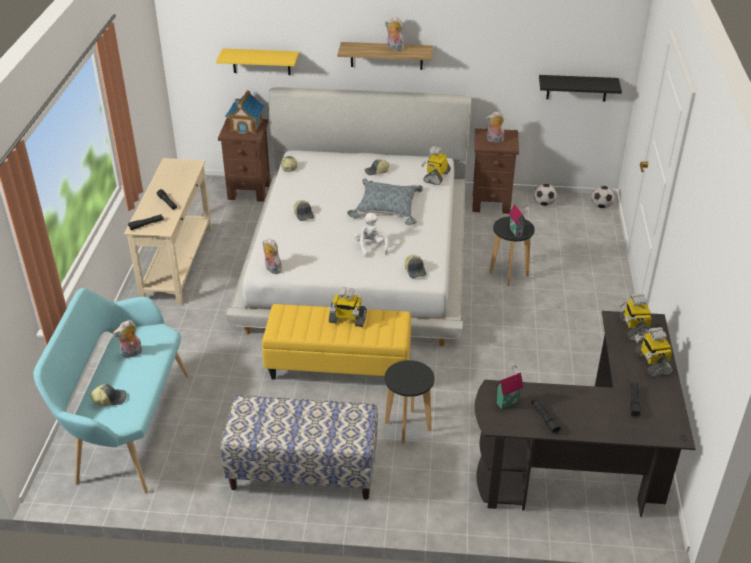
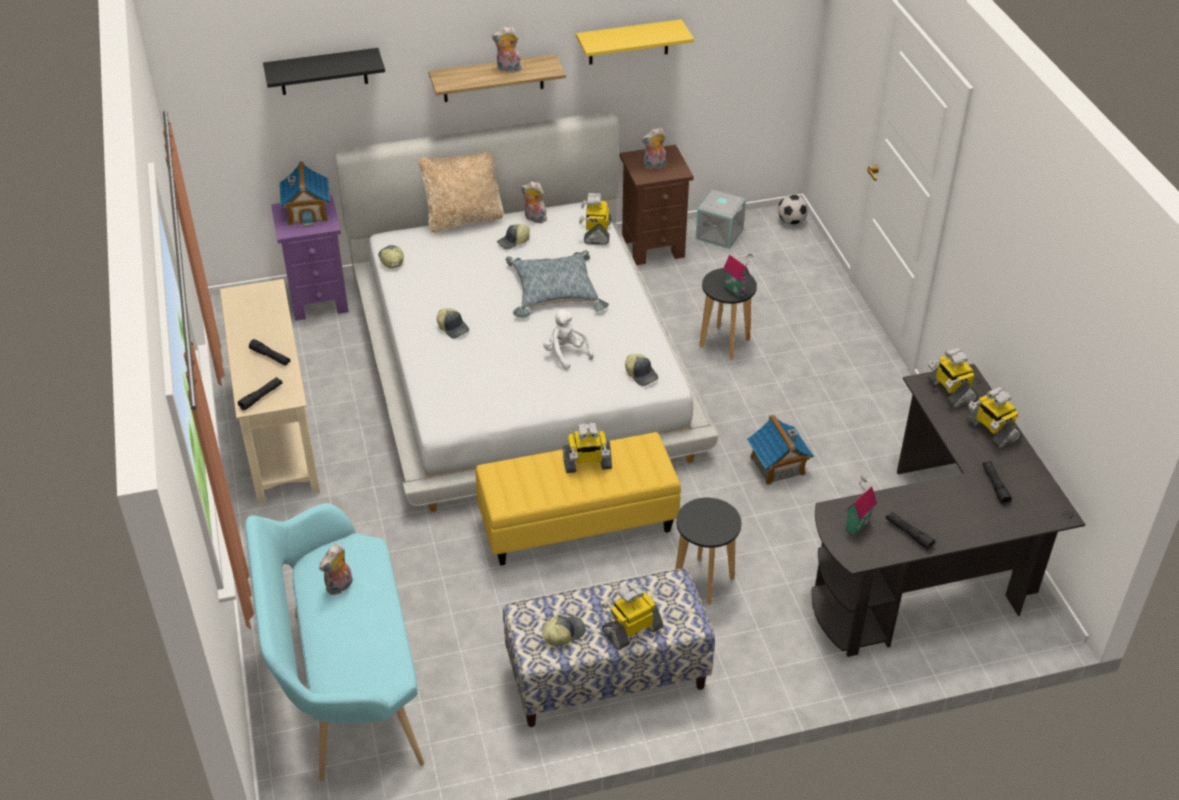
camera: 20 degrees left, 5 degrees up
cap [90,384,126,406] -> cap moved to [542,615,586,646]
yellow shelf [216,49,299,75] -> yellow shelf moved to [576,19,694,65]
brown nightstand [218,117,271,202] -> purple nightstand [271,195,349,321]
plush toy [263,238,282,274] -> plush toy moved to [521,181,547,223]
football [534,183,557,206] -> grey storage box [696,190,746,249]
black shelf [539,75,622,102] -> black shelf moved to [263,48,385,95]
none -> beige pillow [418,151,504,234]
none -> toy robot [602,582,663,650]
none -> toy house [747,414,814,485]

